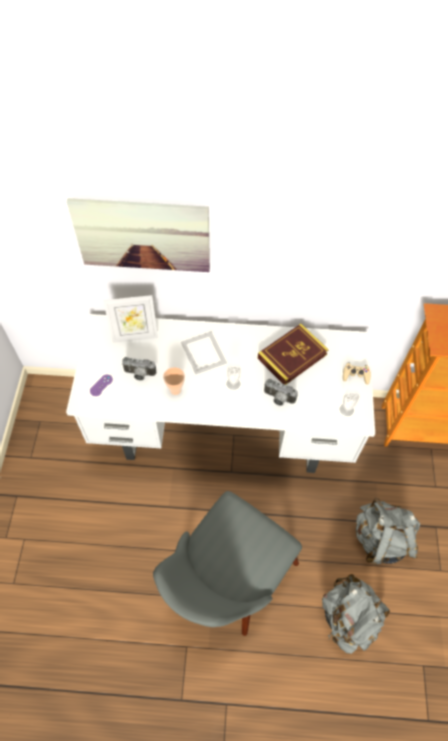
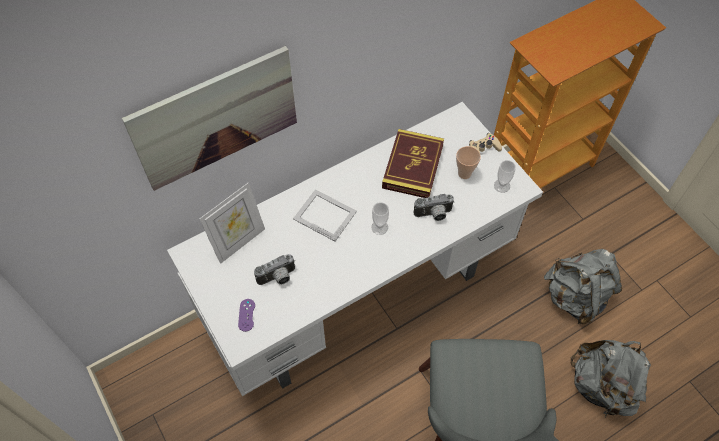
camera: 35 degrees left, 0 degrees up
cup [163,367,185,395] -> cup moved to [456,146,481,179]

